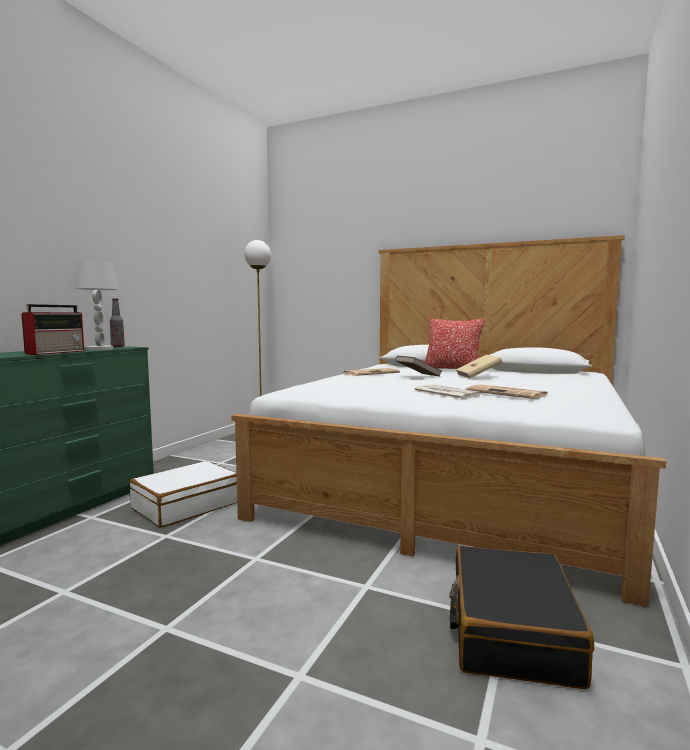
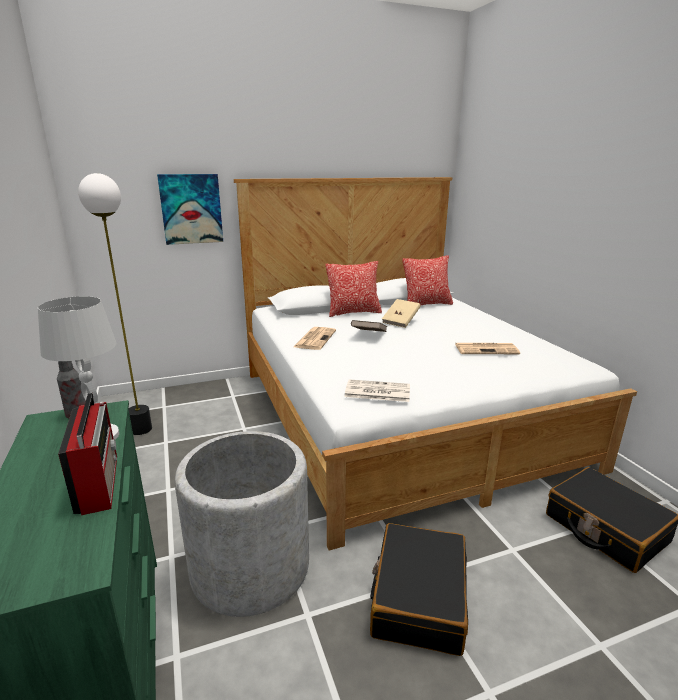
camera: 45 degrees left, 15 degrees up
white suitcase [130,461,237,528] -> grey planter [175,431,309,617]
newspaper [413,384,482,399] -> newspaper moved to [344,379,410,402]
none -> picture [157,174,223,245]
none -> black suitcase [370,523,468,656]
none -> pillow [402,255,453,305]

